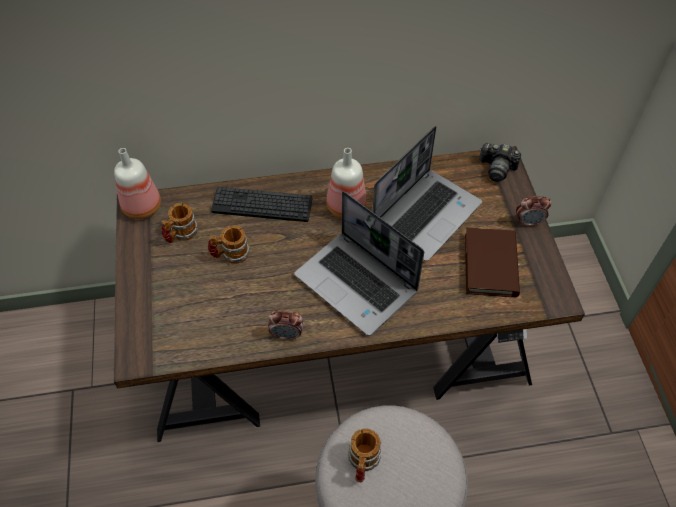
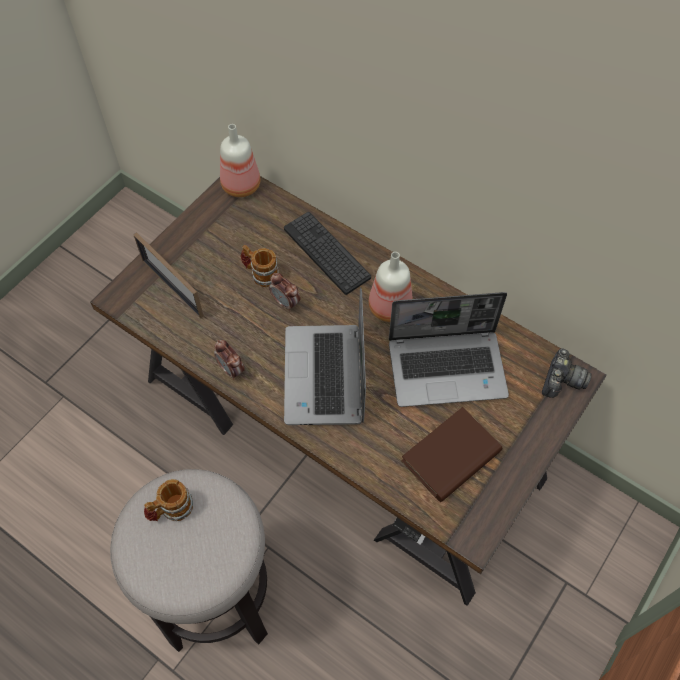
camera: 45 degrees right, 5 degrees up
mug [162,203,198,243] -> none
camera [479,143,521,182] -> camera turned 135 degrees counterclockwise [542,348,592,398]
alarm clock [516,196,551,226] -> alarm clock moved to [269,273,301,311]
none -> picture frame [133,232,204,319]

